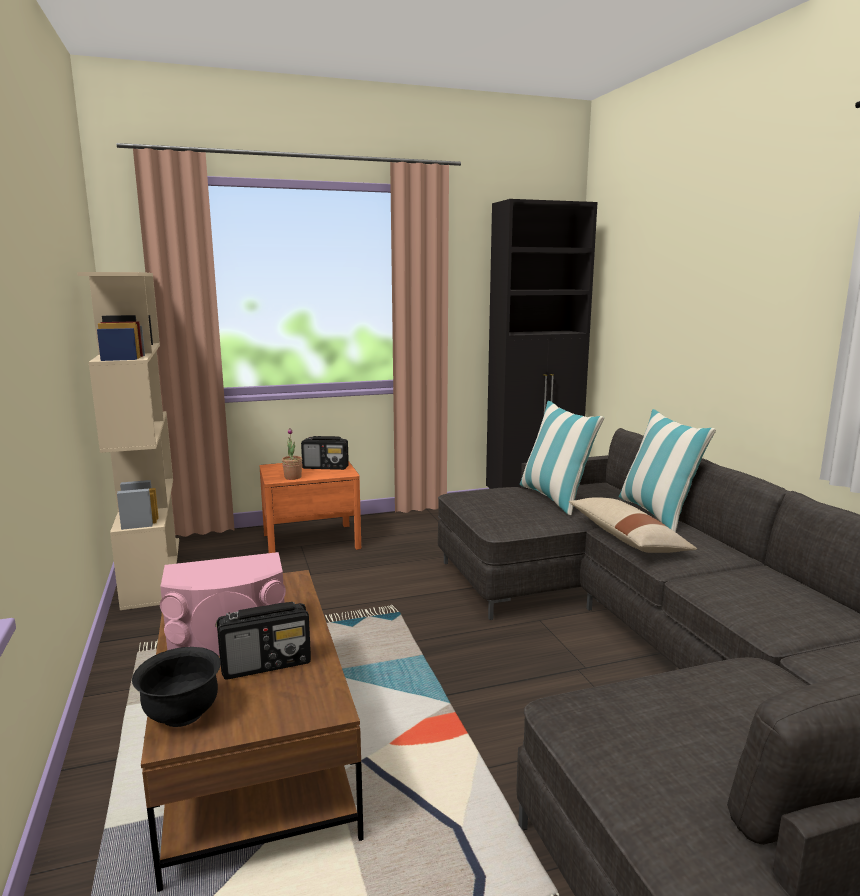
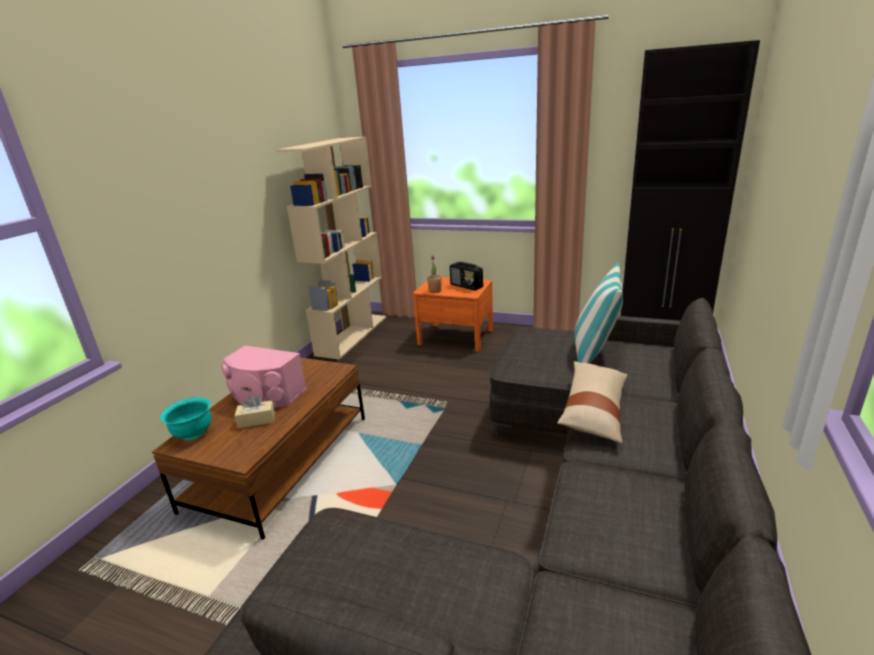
camera: 40 degrees right, 10 degrees up
black bowl [132,647,221,727] -> turquoise bowl [160,397,212,440]
radio [217,602,311,680] -> beige tissue box [235,396,275,428]
pillow [619,409,716,532] -> none

